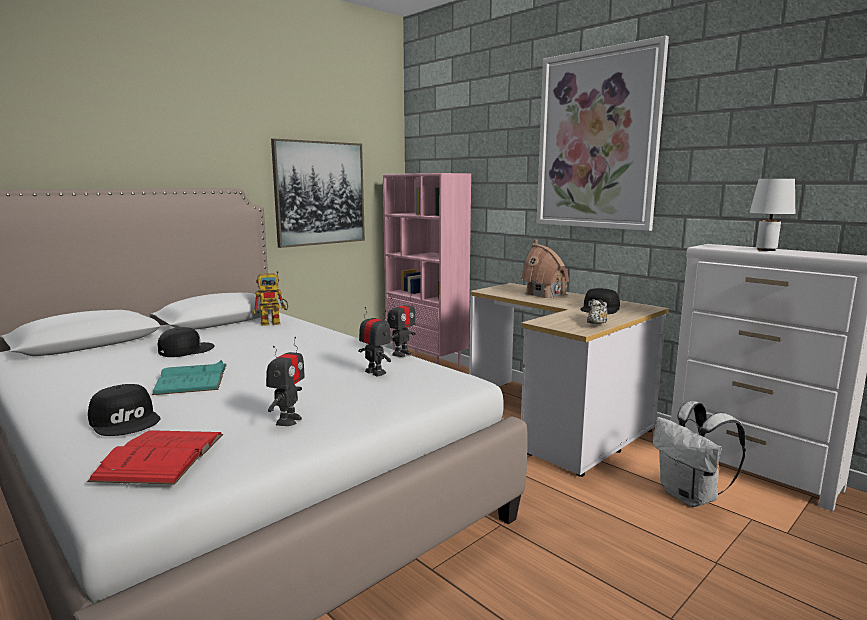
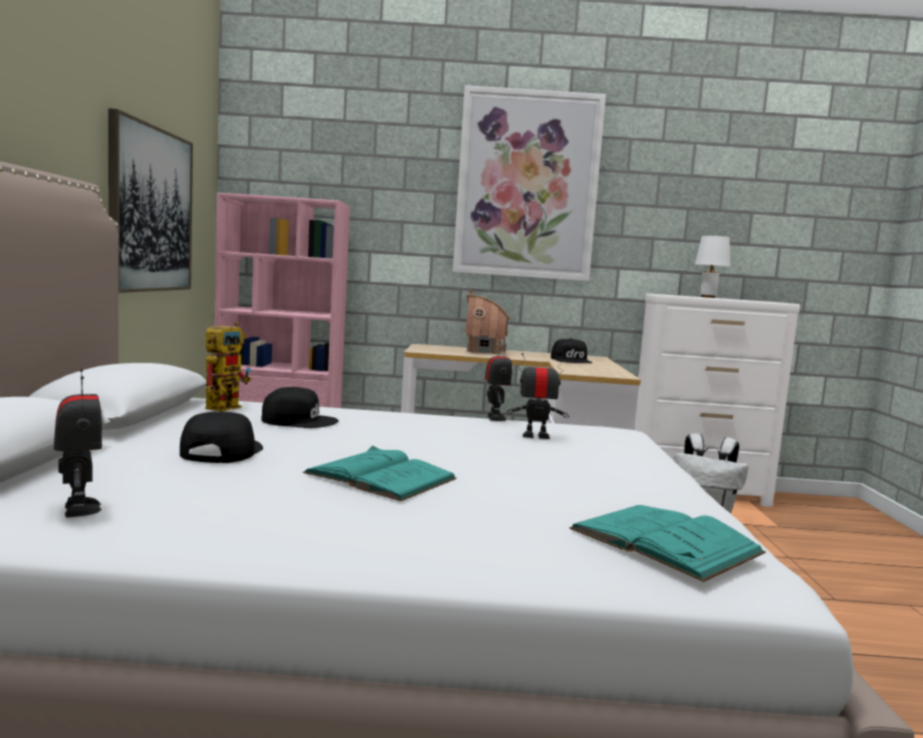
camera: 45 degrees left, 5 degrees down
red book [87,430,223,485] -> turquoise book [569,505,766,582]
black cap [88,384,160,436] -> black cap moved to [261,387,339,428]
toy robot [266,337,305,426] -> toy robot moved to [54,369,104,517]
shoe [587,300,607,324] -> none

